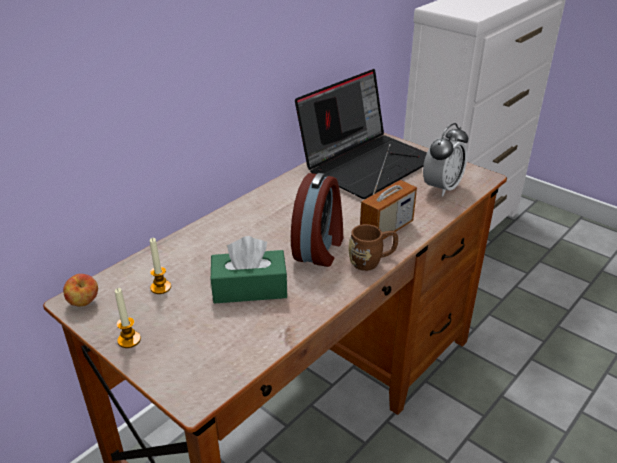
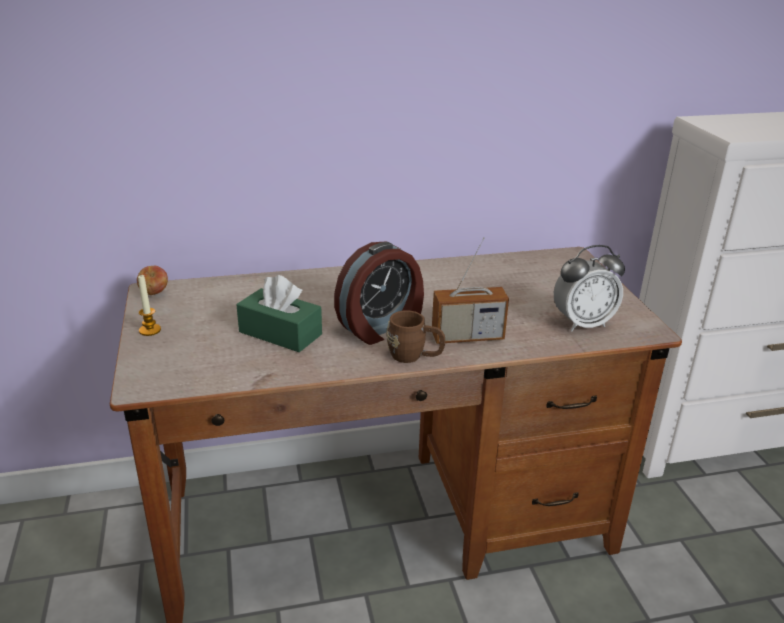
camera: 35 degrees right, 5 degrees down
candle [150,238,171,294] -> none
laptop [295,69,427,199] -> none

